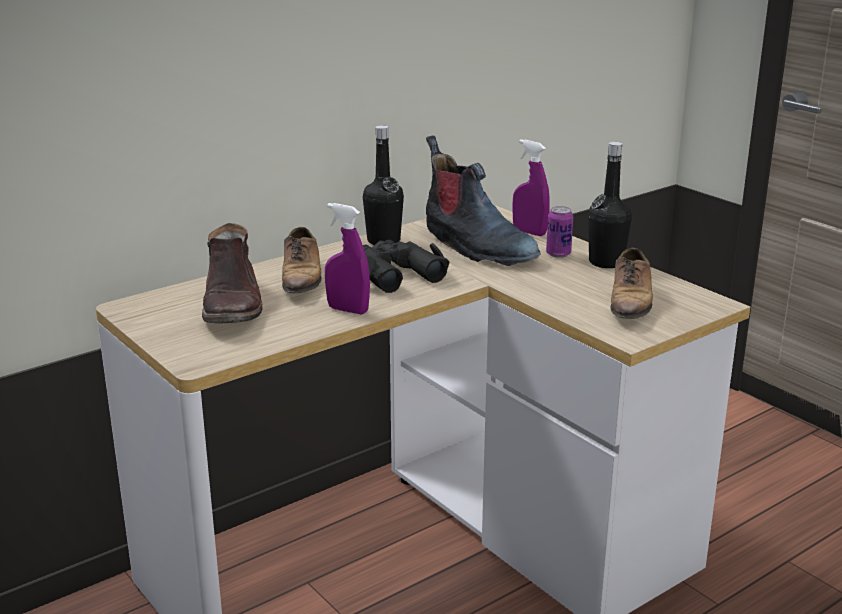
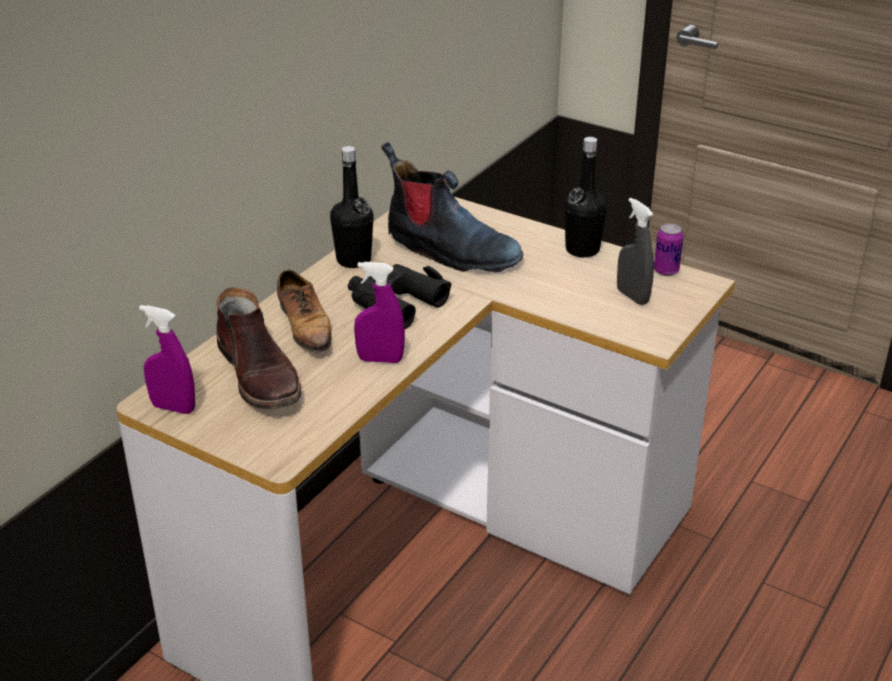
camera: 20 degrees left, 10 degrees up
purple spray bottle [512,139,550,236] -> purple spray bottle moved to [139,305,195,414]
can [546,206,573,258] -> can moved to [654,223,684,276]
shoe [610,248,653,319] -> grey spray bottle [617,198,654,305]

